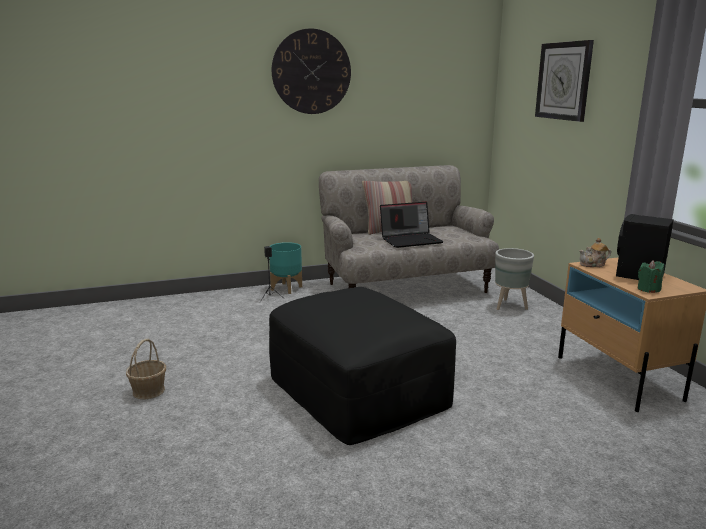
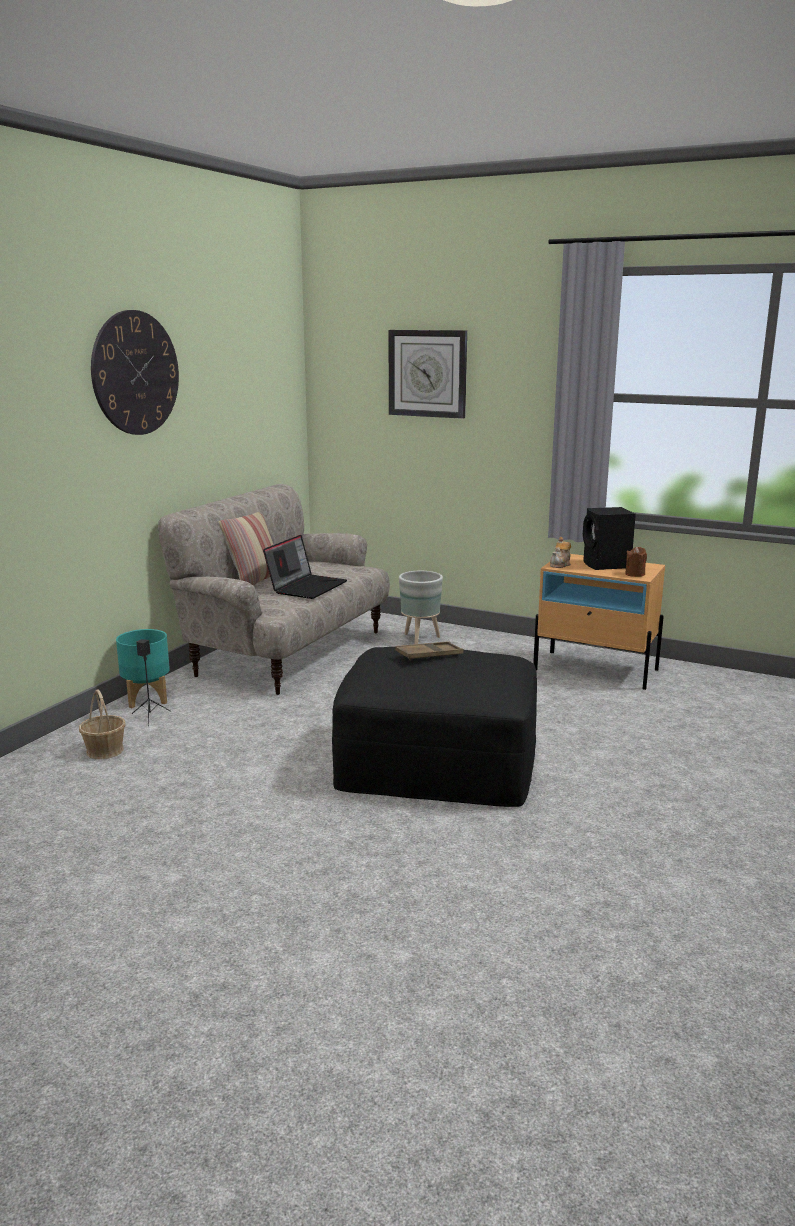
camera: 45 degrees left, 0 degrees up
basket [126,339,166,399] -> basket moved to [79,689,126,759]
green candle [637,260,664,293] -> brown candle [625,546,647,577]
none -> brown tray [395,641,464,661]

